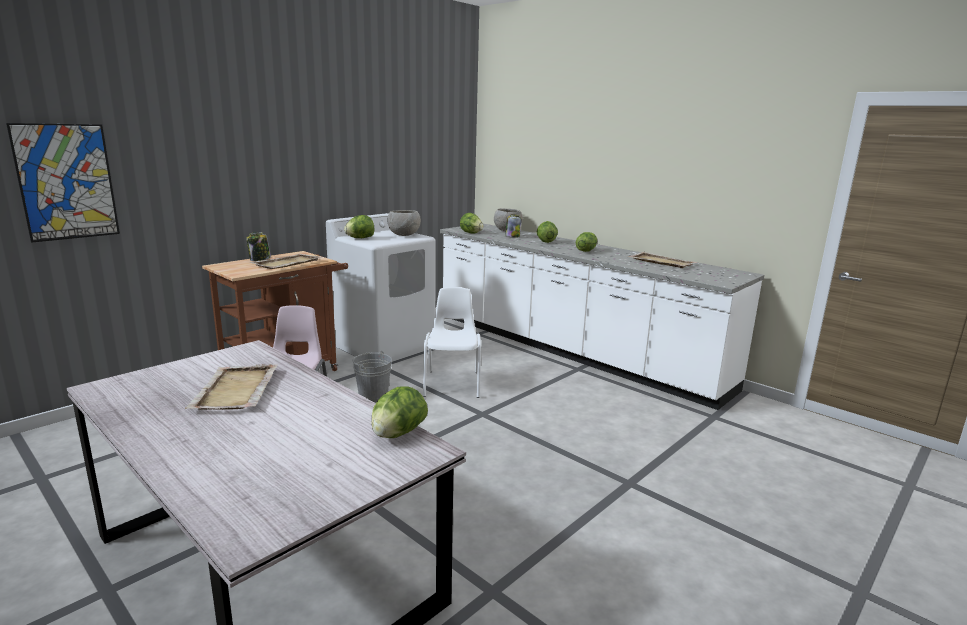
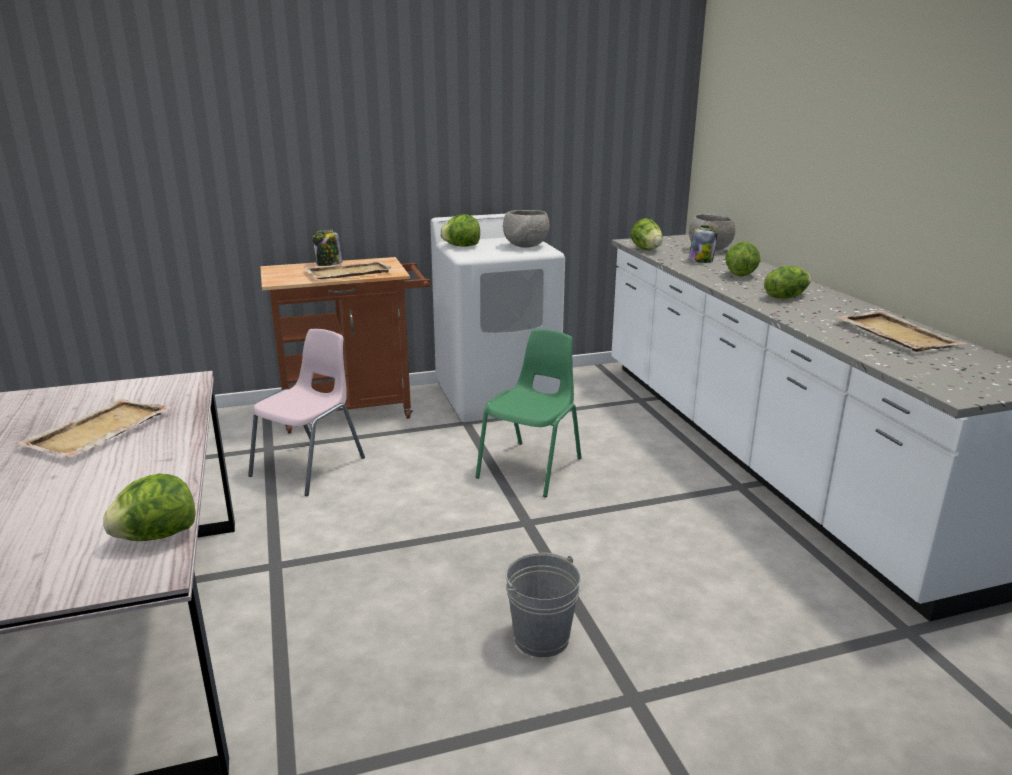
camera: 30 degrees right, 5 degrees up
picture [6,123,120,243] -> none
grey bucket [353,351,392,402] -> grey bucket moved to [505,553,581,657]
white chair [423,287,481,398] -> green chair [475,329,582,497]

